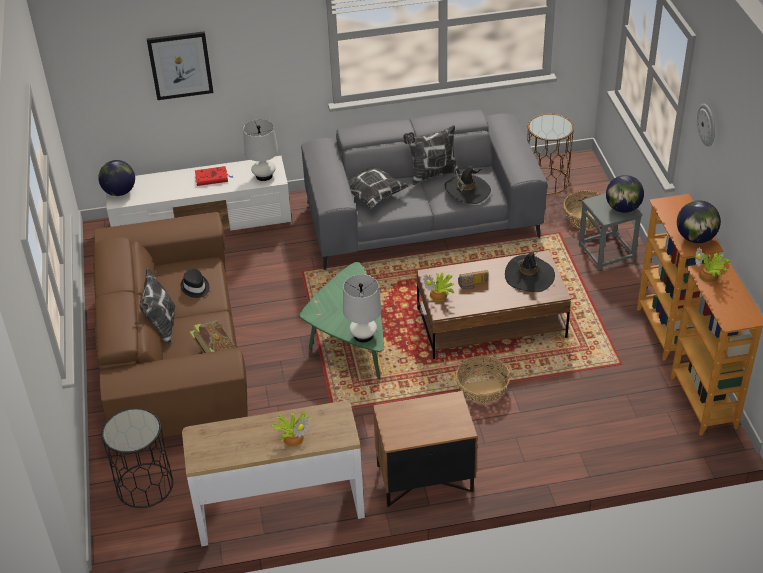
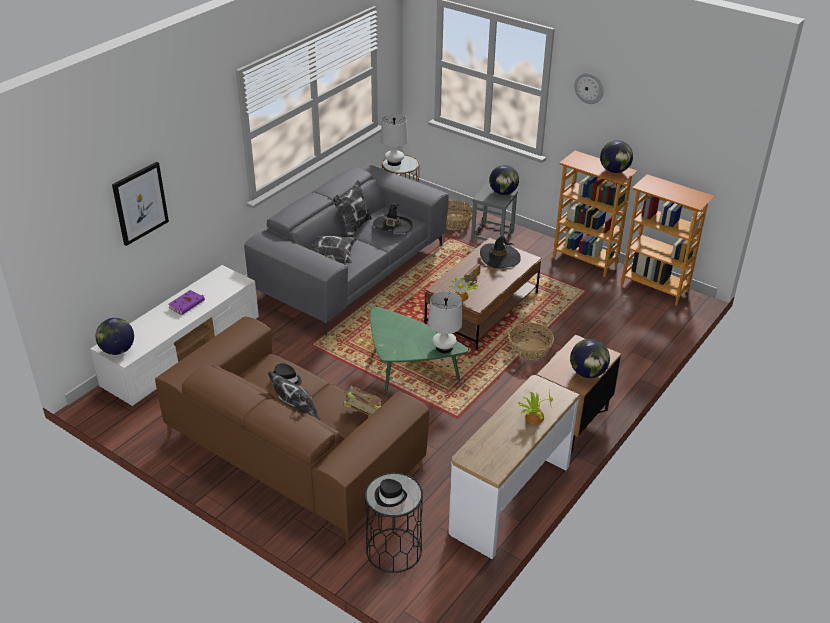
camera: 45 degrees left, 5 degrees down
red book [195,166,233,186] -> purple book [168,290,205,315]
white table lamp [243,119,278,181] -> white table lamp moved to [381,114,408,166]
potted plant [695,247,731,282] -> none
none -> black hat [374,479,407,507]
none -> globe [570,339,610,378]

